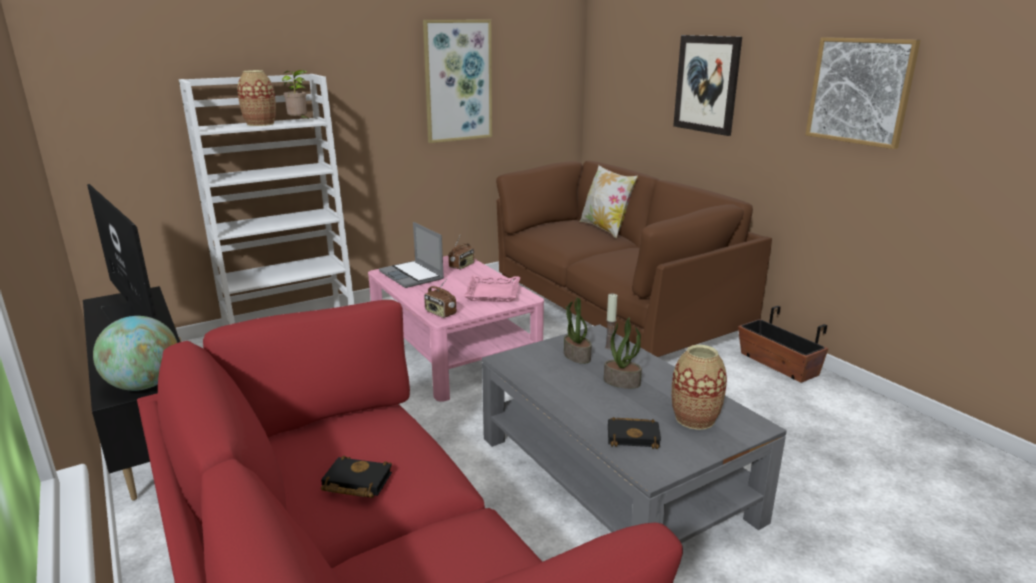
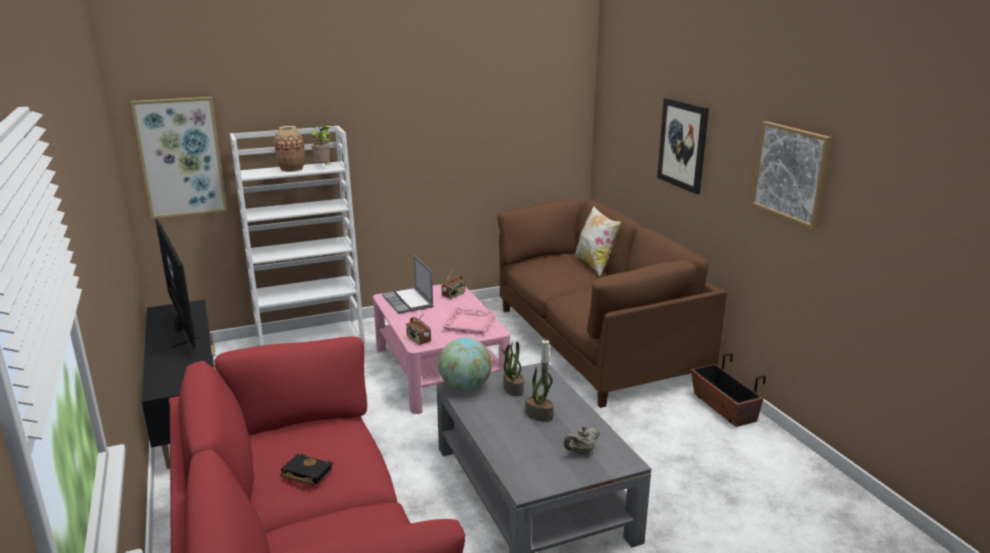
camera: 10 degrees right, 0 degrees up
globe [93,316,177,391] -> globe moved to [438,337,492,391]
picture [423,20,492,143] -> picture moved to [131,97,227,219]
black book [608,417,661,449] -> none
vase [672,345,727,430] -> beige teapot [564,426,600,454]

